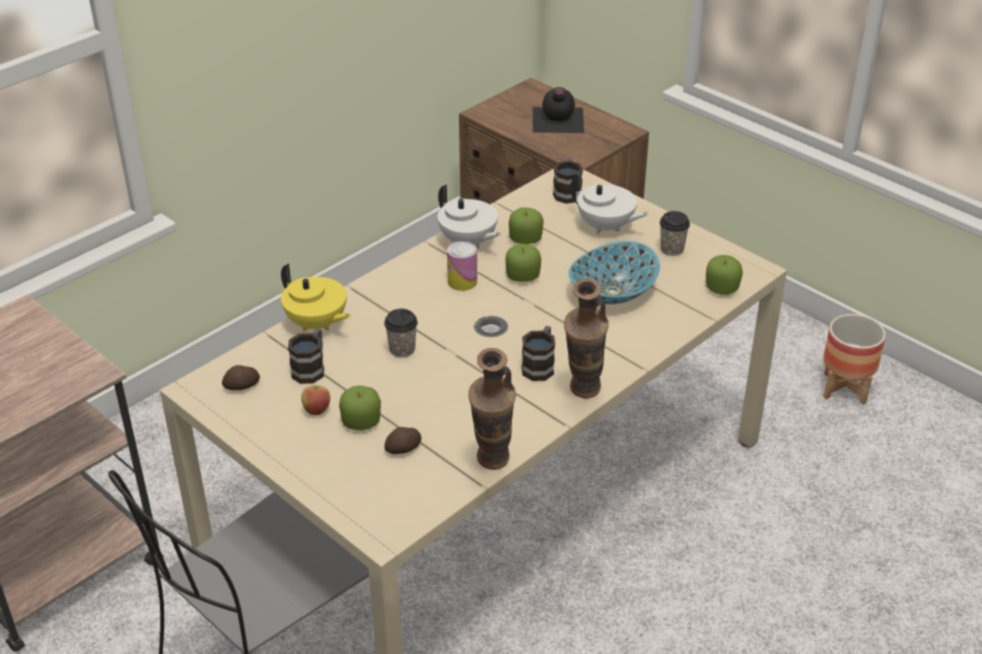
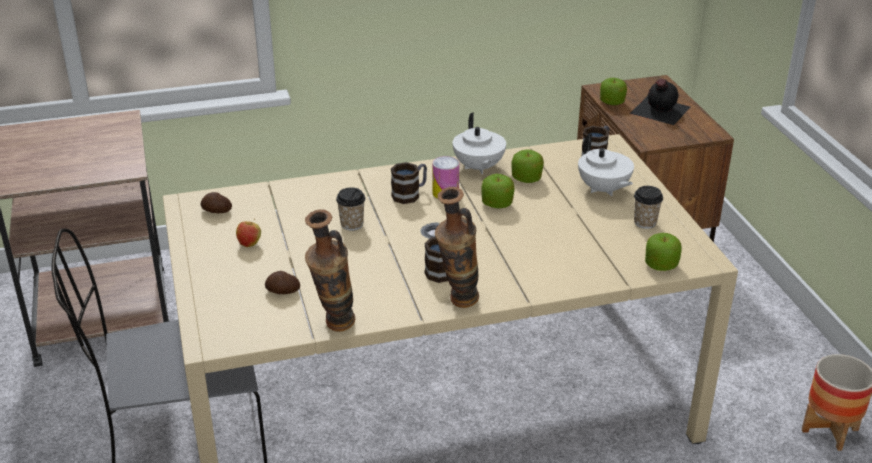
camera: 30 degrees right, 5 degrees down
yellow teapot [281,263,351,332] -> none
mug [288,328,324,384] -> mug moved to [391,162,427,204]
apple [339,386,381,430] -> apple moved to [600,78,627,105]
bowl [568,241,660,304] -> none

